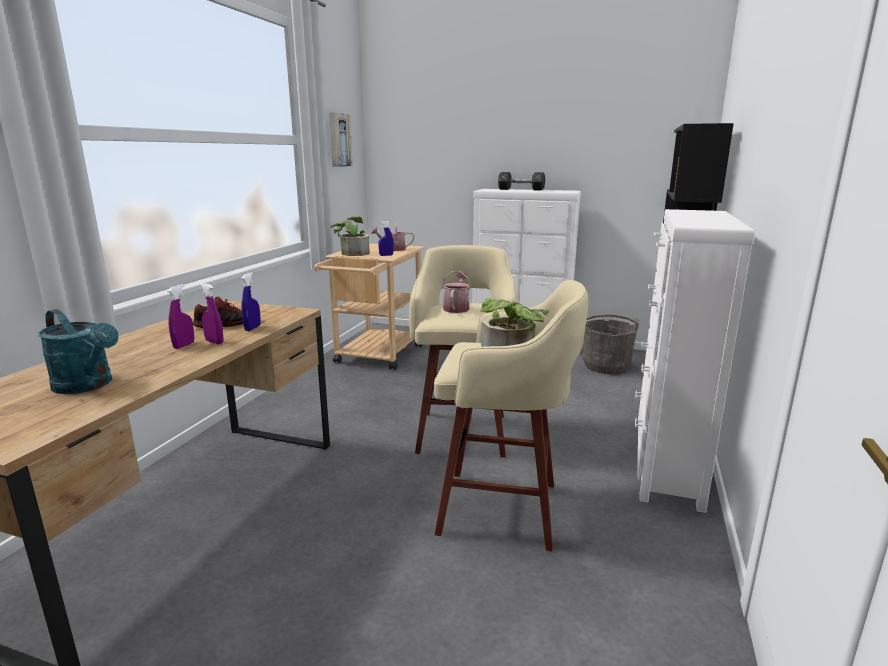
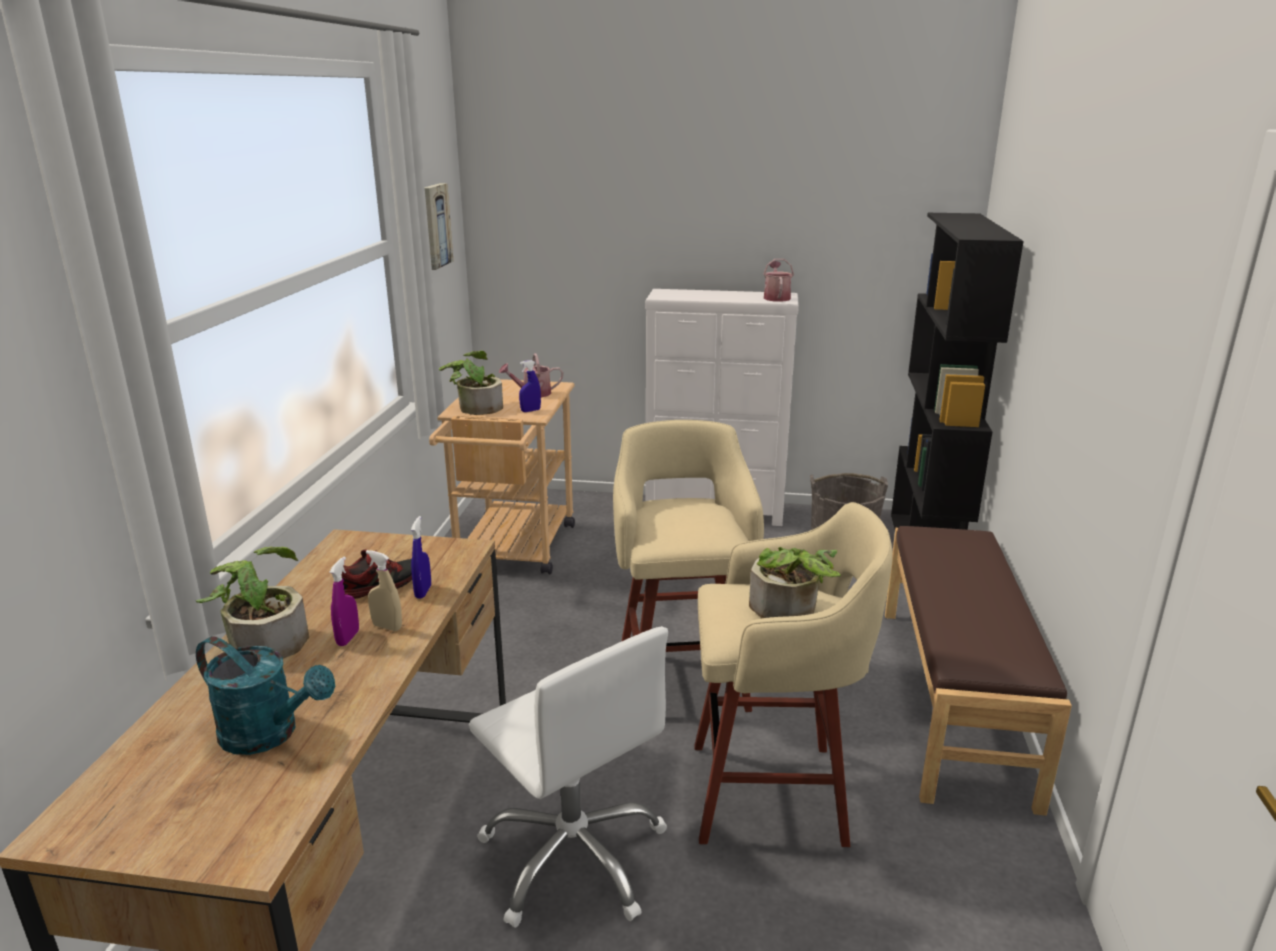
camera: 10 degrees left, 5 degrees up
purple spray bottle [200,283,224,344] -> beige spray bottle [366,550,402,631]
watering can [442,271,471,313] -> watering can moved to [764,259,794,302]
black dumbbell [498,172,545,191] -> none
white dresser [635,209,755,513] -> brown bench [885,526,1072,816]
none -> potted plant [196,546,309,659]
none -> white office chair [469,626,668,928]

